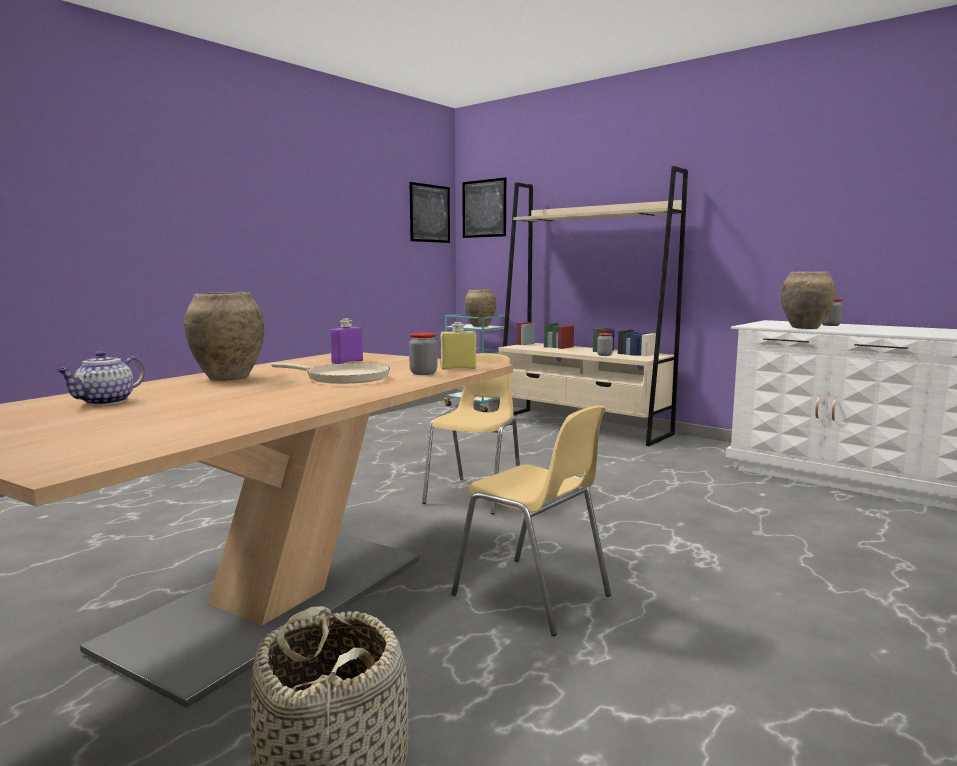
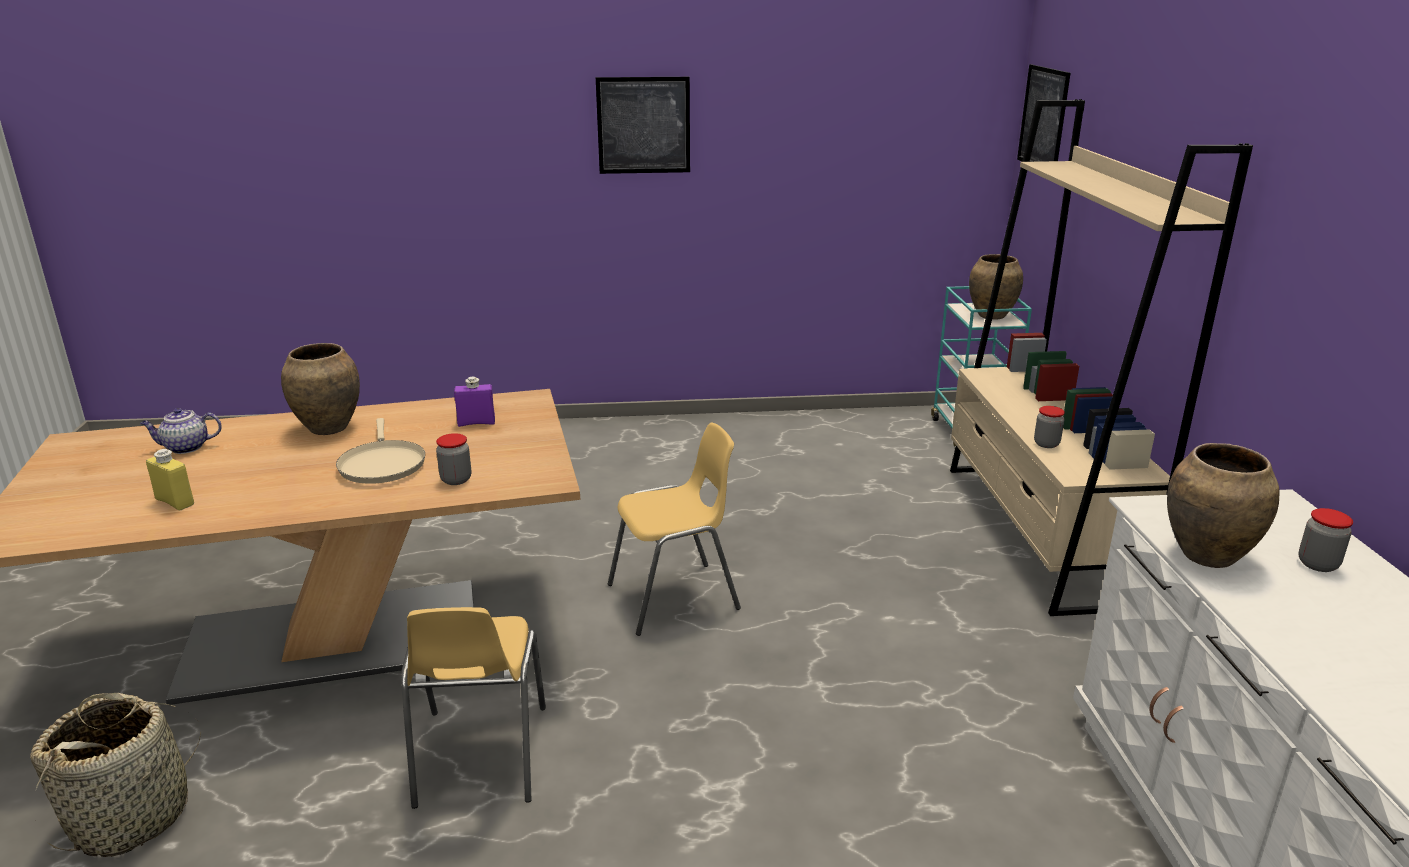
camera: 45 degrees right, 15 degrees up
picture [409,182,450,243] -> picture moved to [596,77,690,174]
yellow bottle [440,322,476,370] -> yellow bottle moved to [146,449,194,510]

